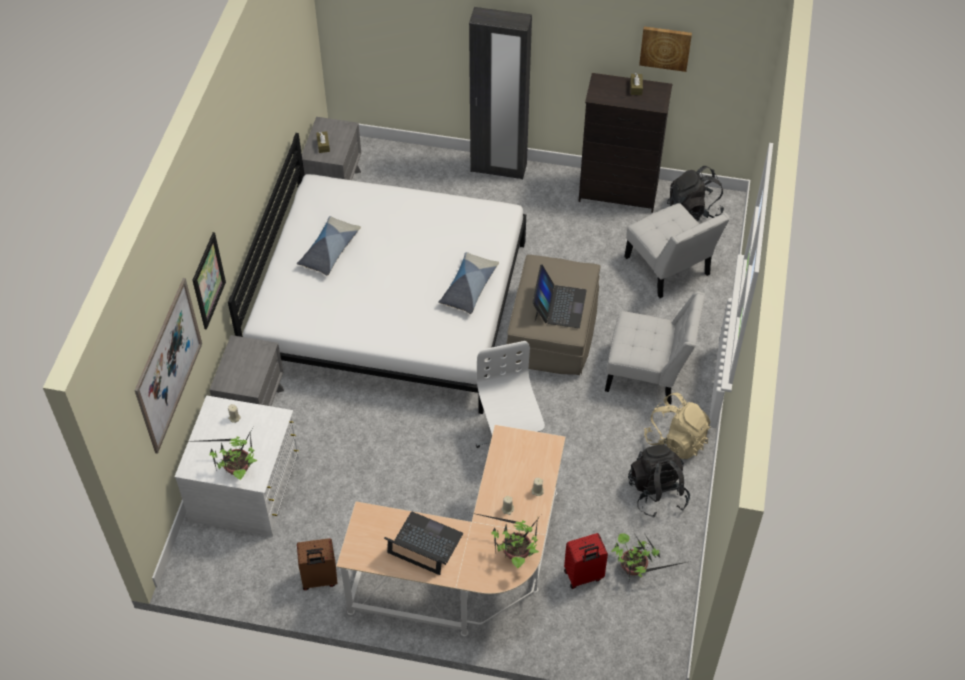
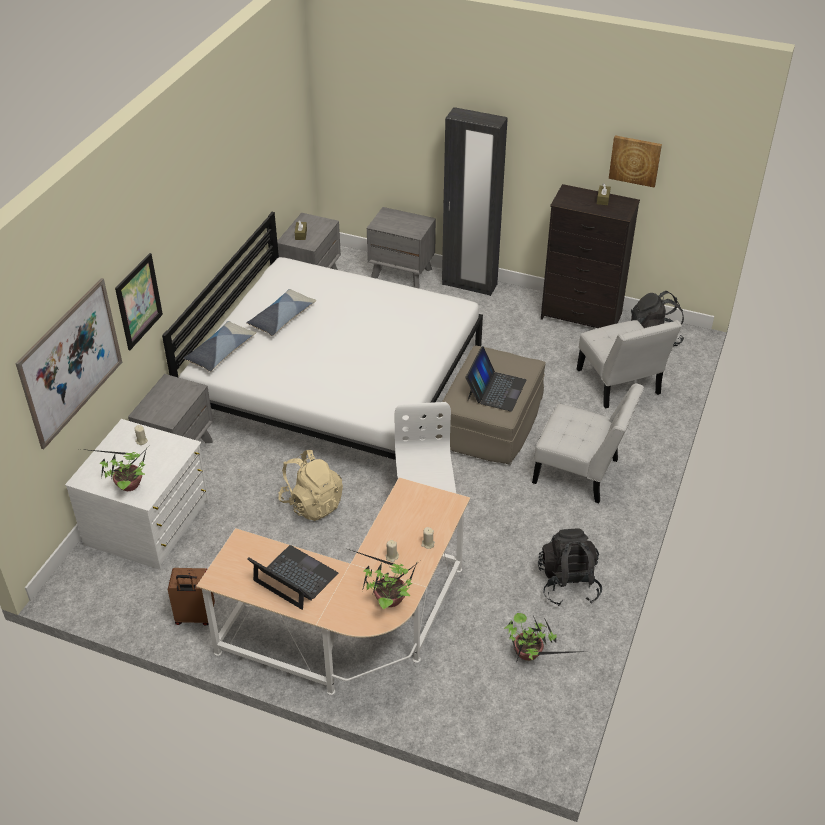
camera: 10 degrees right, 10 degrees down
pillow [438,252,499,314] -> pillow moved to [183,321,256,372]
red suitcase [564,533,608,589] -> none
beige backpack [644,393,710,459] -> beige backpack moved to [278,450,343,521]
none -> grey nightstand [367,207,436,289]

